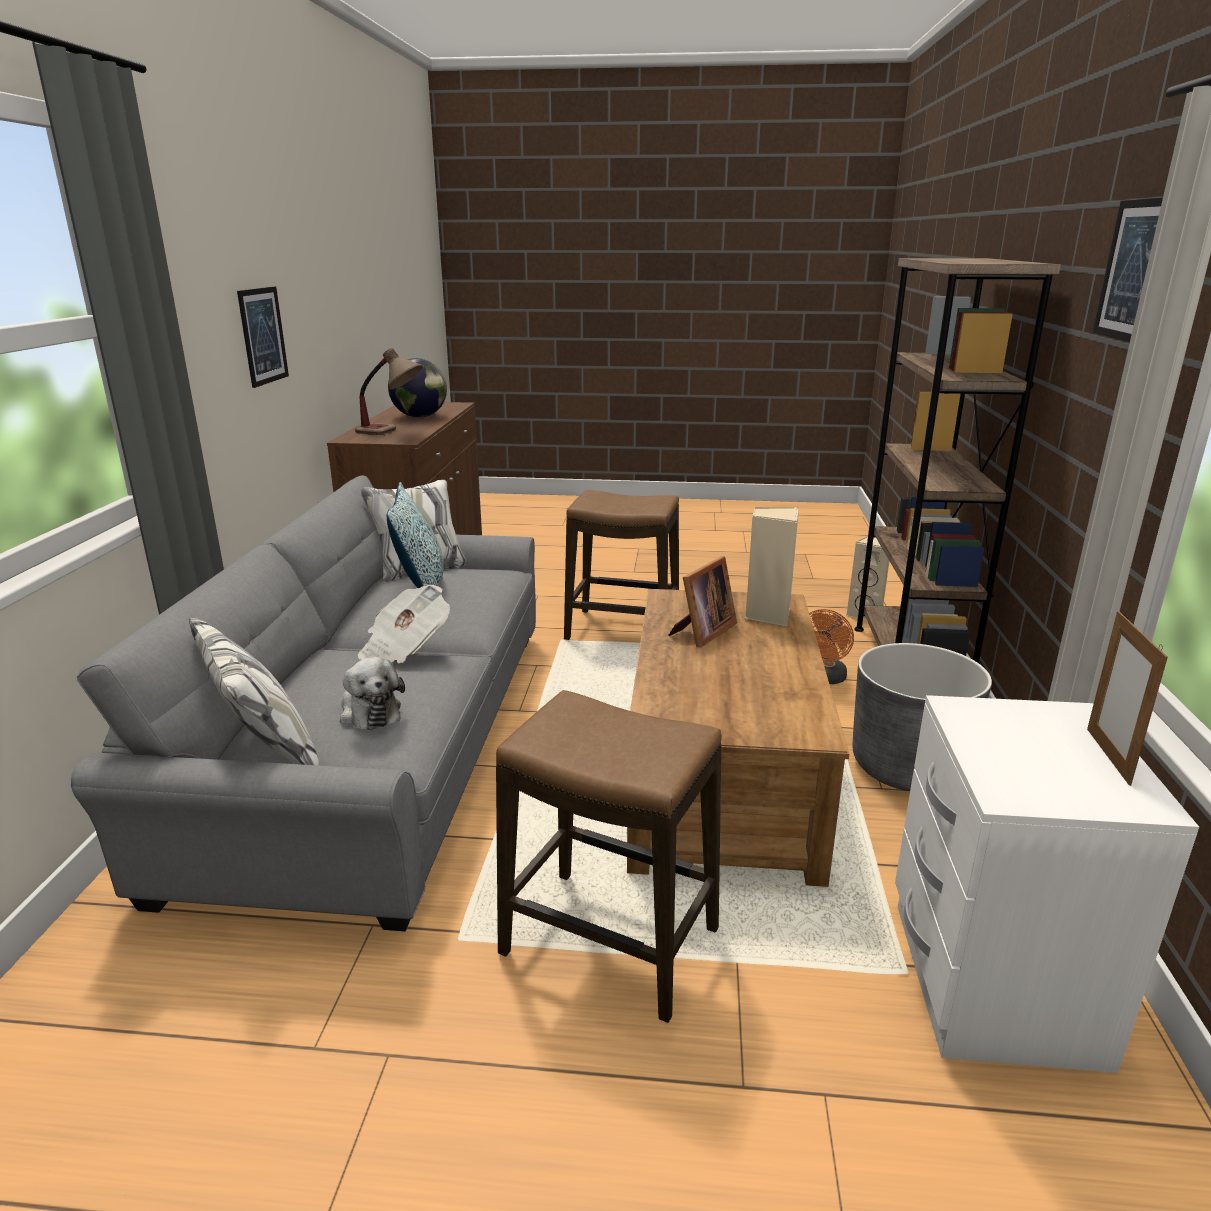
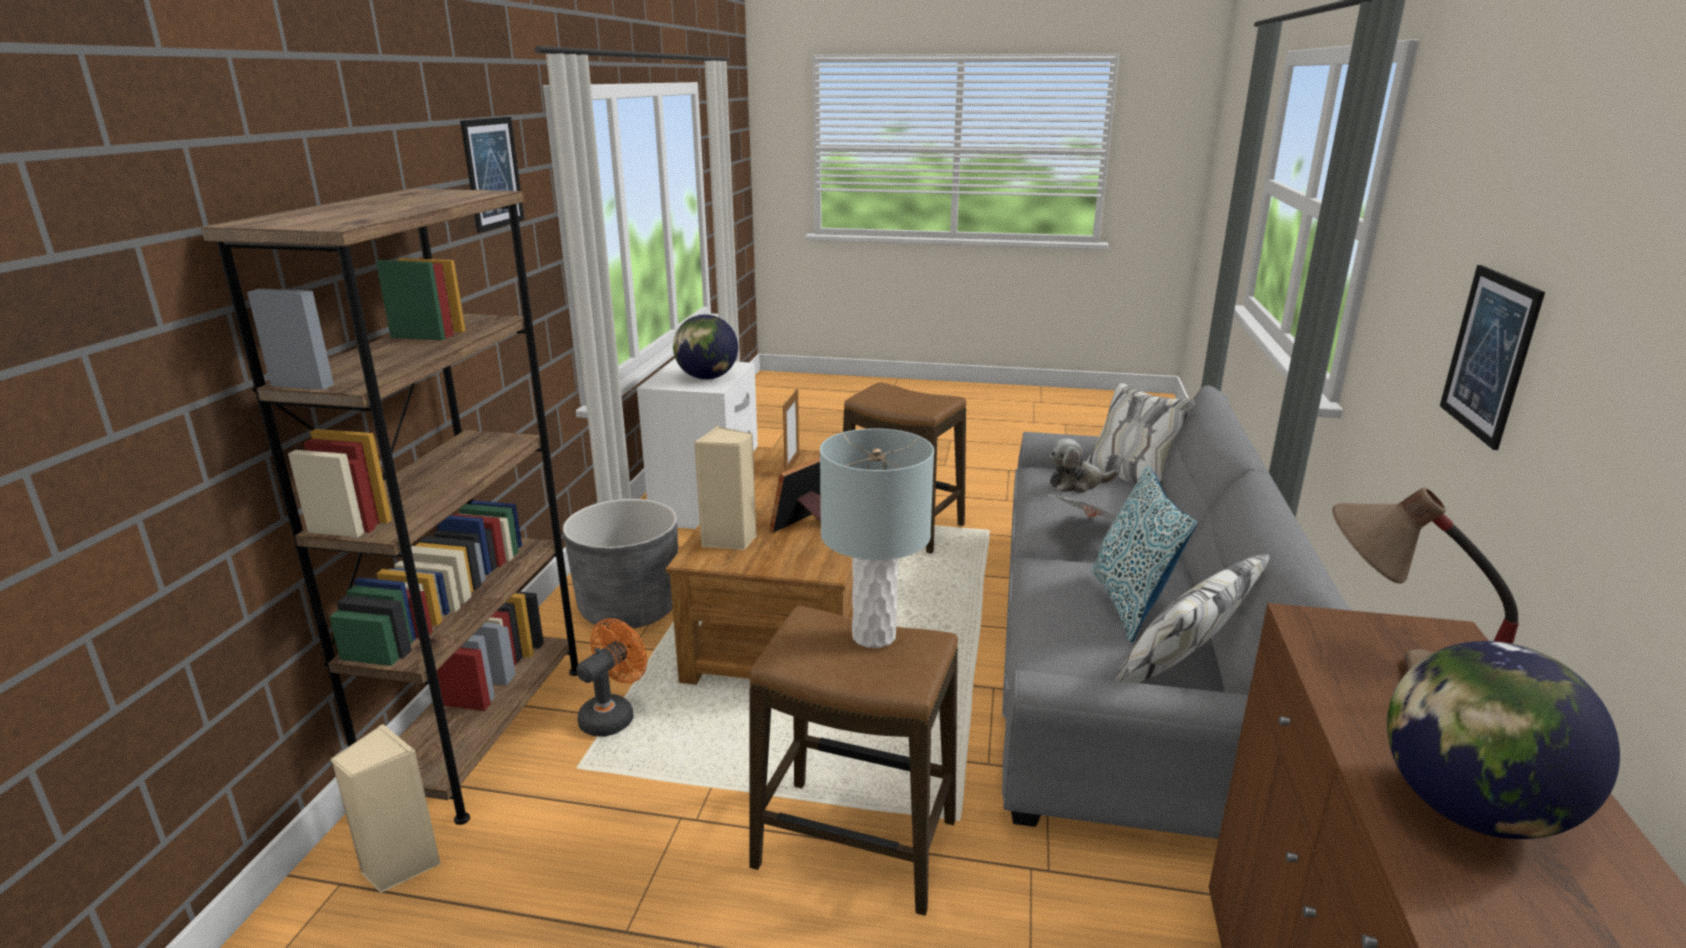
camera: 175 degrees left, 0 degrees up
plush toy [340,657,405,730] -> plush toy turned 75 degrees counterclockwise [1050,439,1117,493]
picture frame [1087,611,1168,786] -> picture frame moved to [783,388,799,471]
none -> globe [673,314,738,380]
none -> grey table lamp [820,428,934,648]

